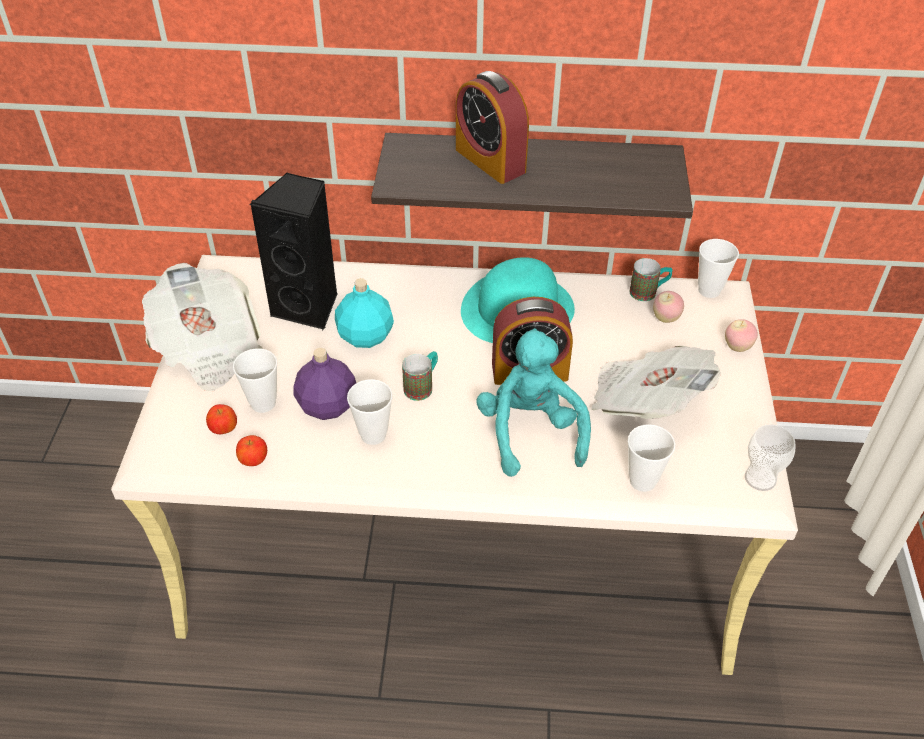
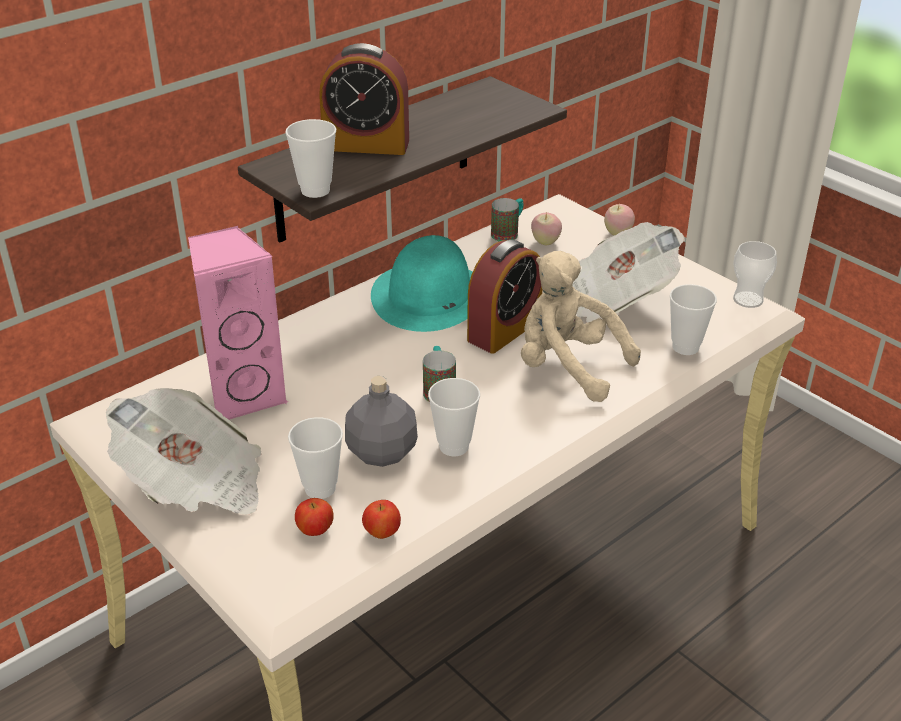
camera: 45 degrees left, 10 degrees down
black speaker [249,172,338,330] -> pink speaker [188,226,288,420]
purple bottle [294,348,356,420] -> grey bottle [345,376,418,467]
turquoise bottle [335,279,394,348] -> none
turquoise plush toy [476,328,591,477] -> beige plush toy [521,251,641,402]
cup [698,239,739,298] -> cup moved to [285,119,336,198]

